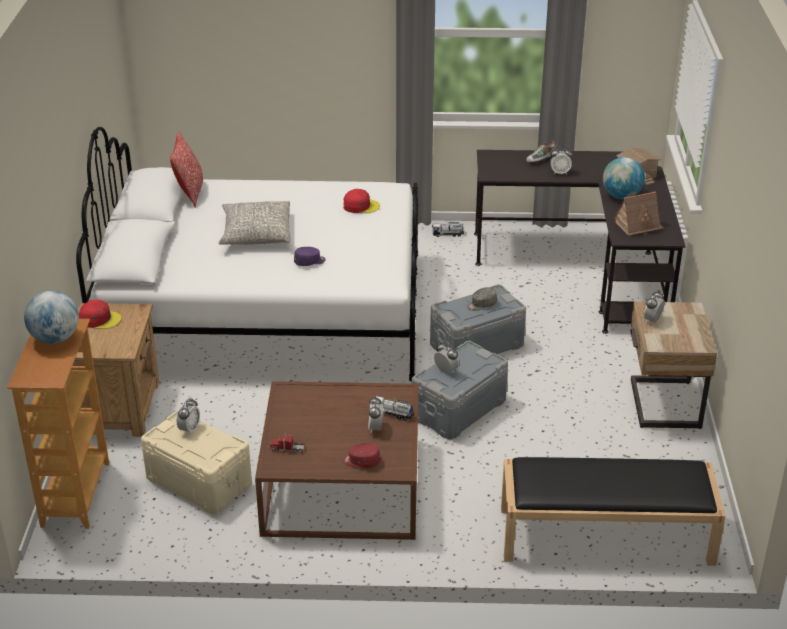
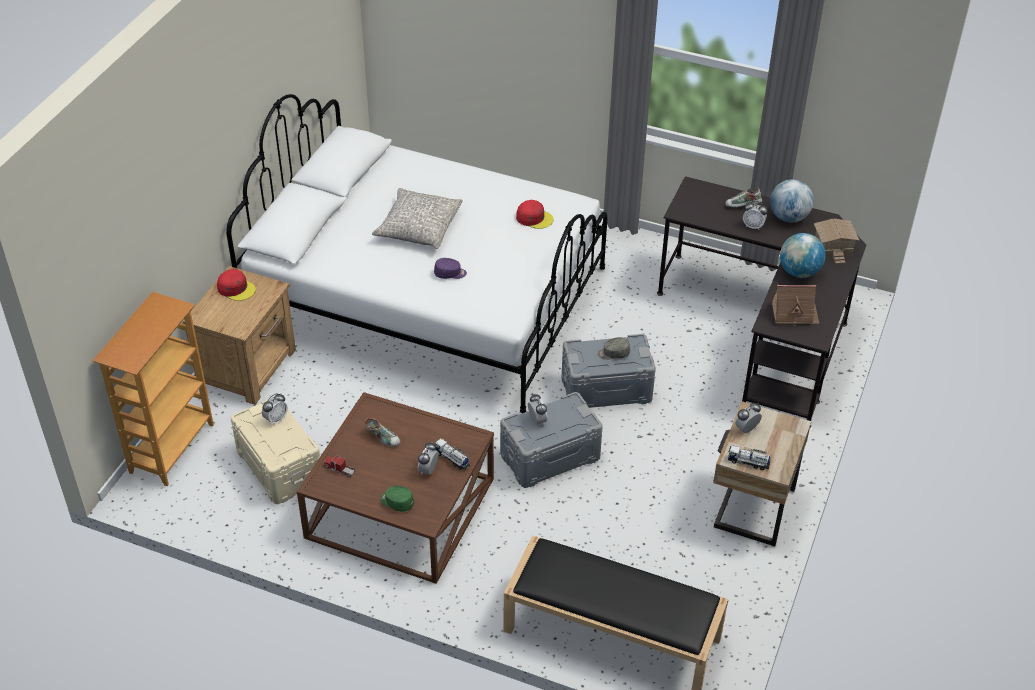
camera: 20 degrees right, 10 degrees up
globe [24,290,79,344] -> globe moved to [770,179,814,222]
pillow [170,131,203,208] -> none
red cap [343,443,381,468] -> green cap [380,486,414,512]
toy truck [432,222,464,237] -> toy truck moved to [728,445,771,470]
none -> shoe [365,417,400,447]

